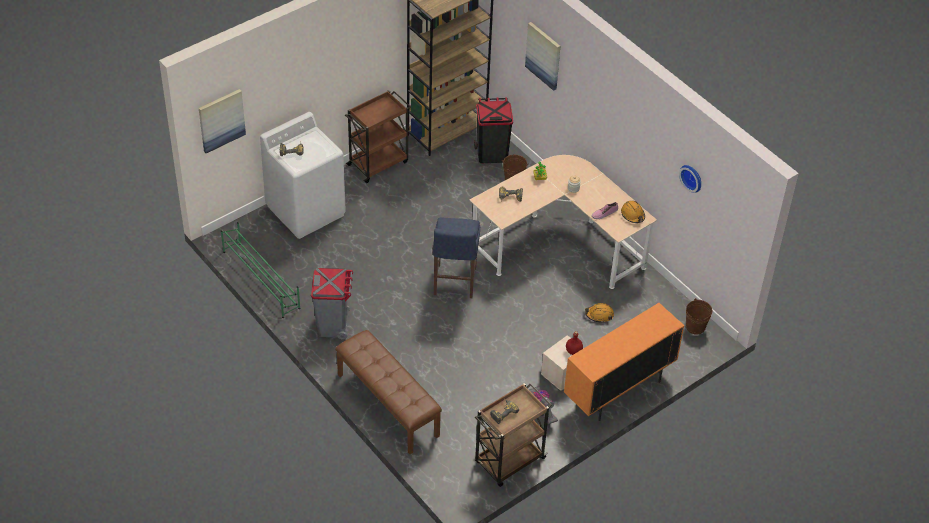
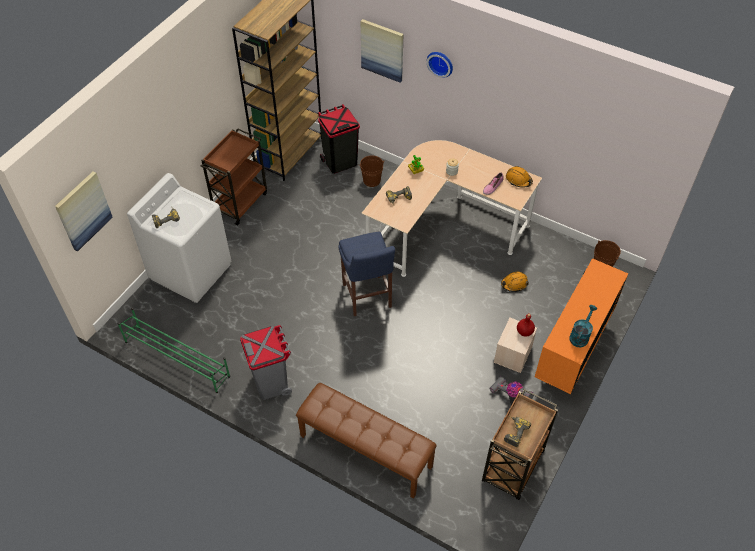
camera: 20 degrees left, 5 degrees up
wall clock [679,165,701,193] -> wall clock moved to [427,52,453,78]
none -> turquoise watering can [569,305,597,347]

